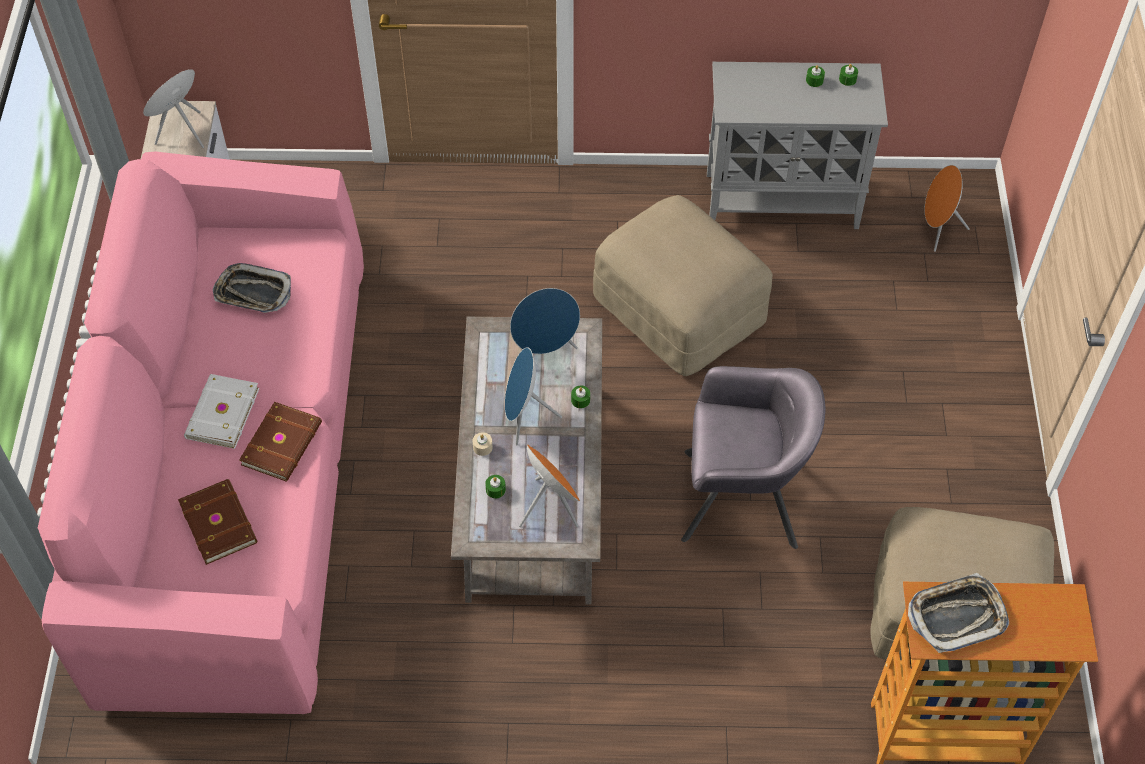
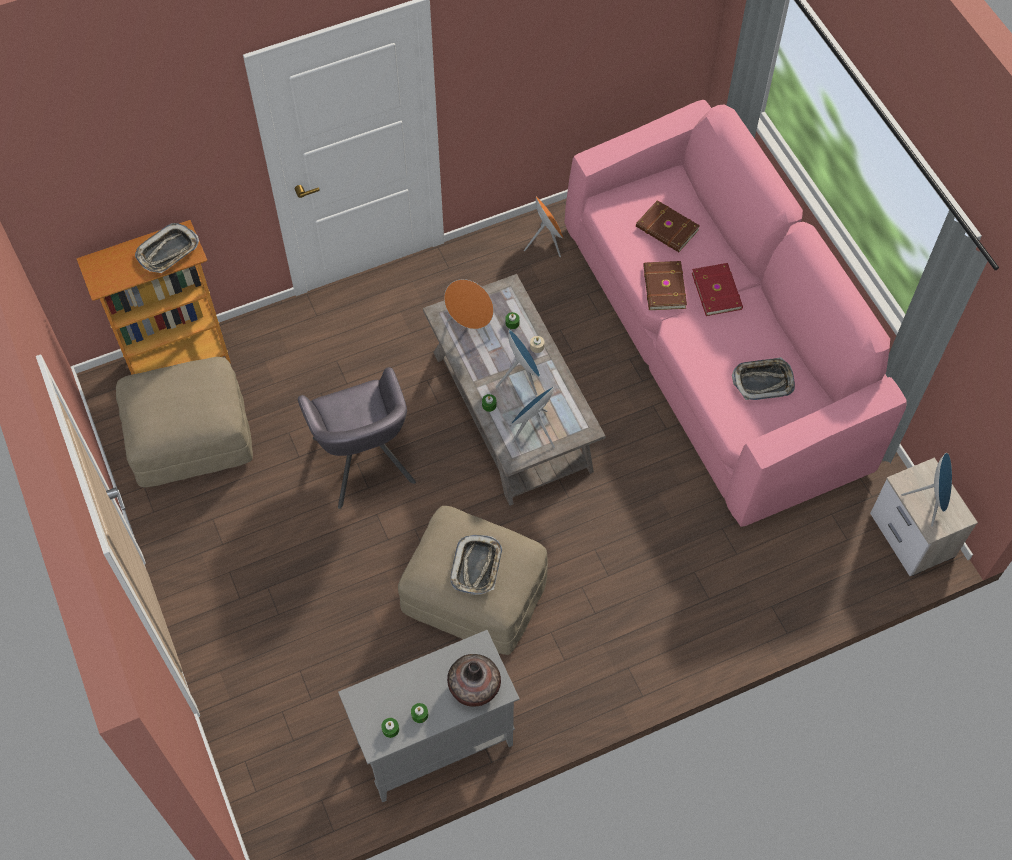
camera: 155 degrees right, 5 degrees up
white book [184,374,260,449] -> red book [692,263,743,316]
grey armchair [681,366,826,549] -> grey armchair turned 90 degrees counterclockwise [298,367,416,509]
orange speaker [925,165,970,252] -> orange speaker moved to [524,197,564,257]
none -> vase [447,654,501,707]
none -> tray [450,535,502,595]

